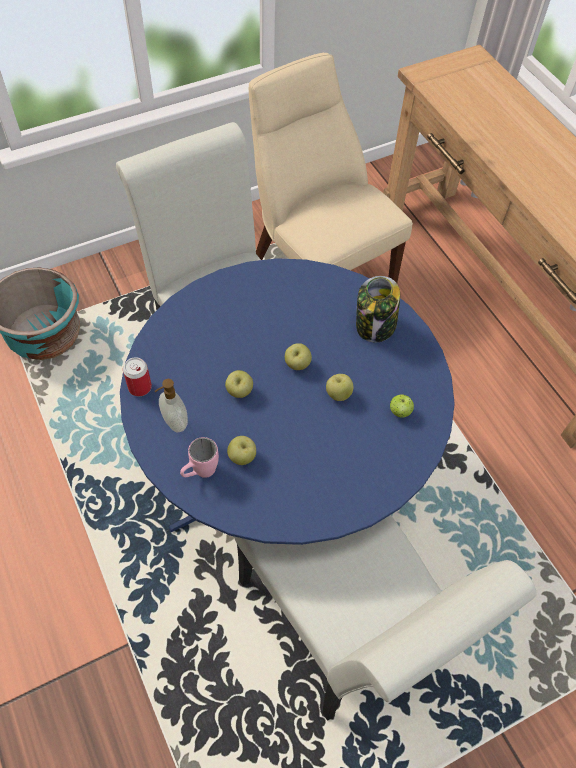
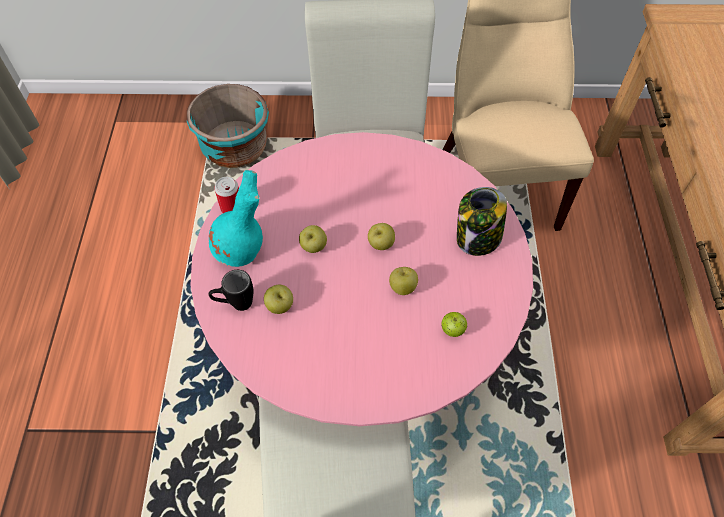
camera: 30 degrees right, 0 degrees up
blue dining table [120,258,455,545] -> pink dining table [190,132,533,426]
soap dispenser [155,379,188,432] -> turquoise vase [209,170,263,267]
pink mug [180,437,219,478] -> black mug [209,270,254,311]

